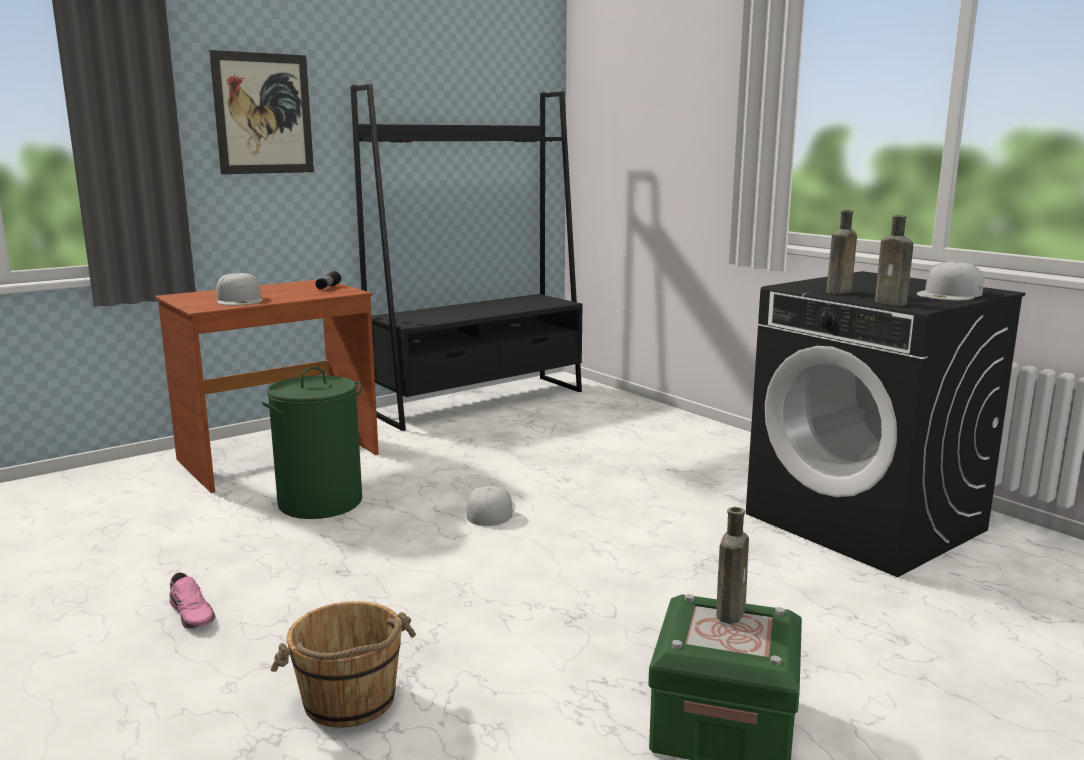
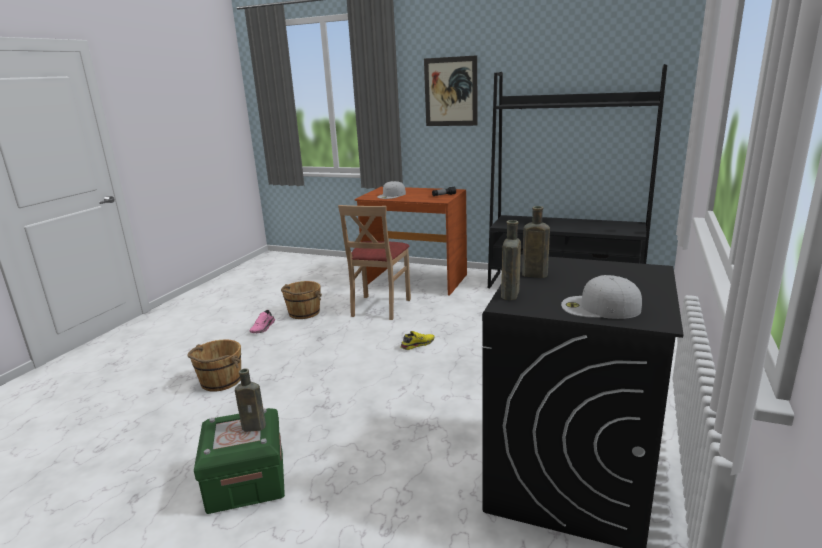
camera: 60 degrees right, 5 degrees up
green laundry basket [261,366,362,519] -> beige chair [338,205,411,320]
white cap [467,486,515,526] -> yellow shoe [400,331,434,350]
none -> brown bucket [281,281,322,319]

